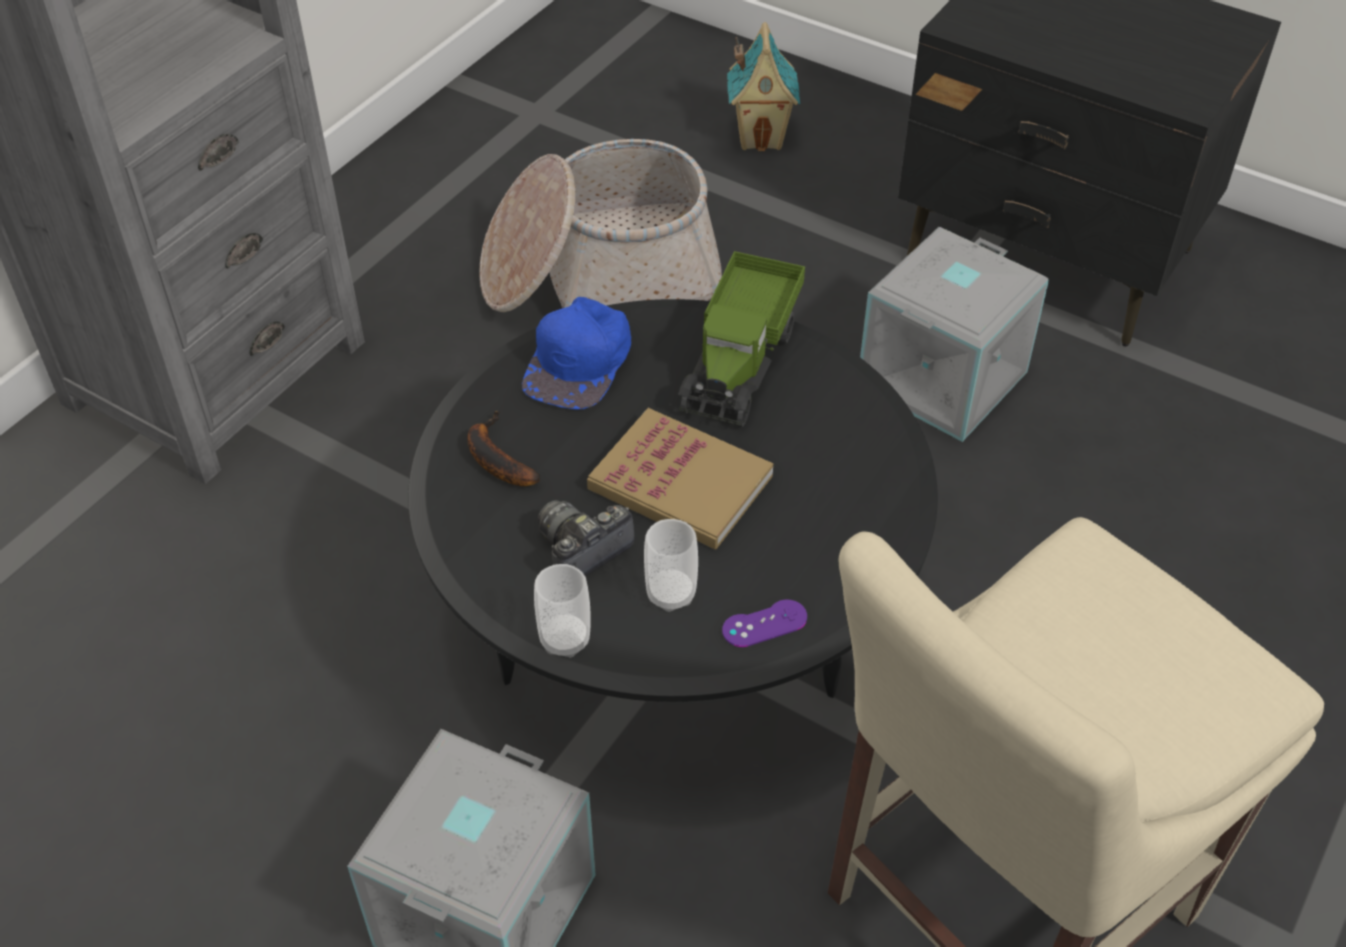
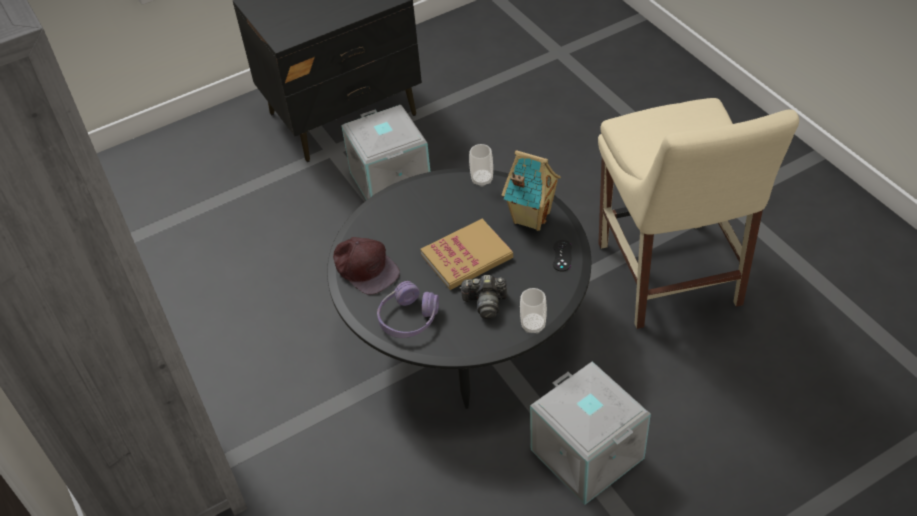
camera: 60 degrees left, 0 degrees up
banana [467,411,540,486] -> purple headphones [377,281,439,338]
basket [479,139,722,312] -> none
blue cap [522,297,631,410] -> brown cap [333,237,400,295]
camera [537,500,635,577] -> camera turned 75 degrees counterclockwise [460,275,507,319]
cup [644,519,698,612] -> cup moved to [469,144,493,187]
toy truck [679,251,805,426] -> none
purple game controller [722,600,807,647] -> black game controller [553,240,571,272]
toy house [727,22,800,151] -> toy house moved to [501,150,561,231]

